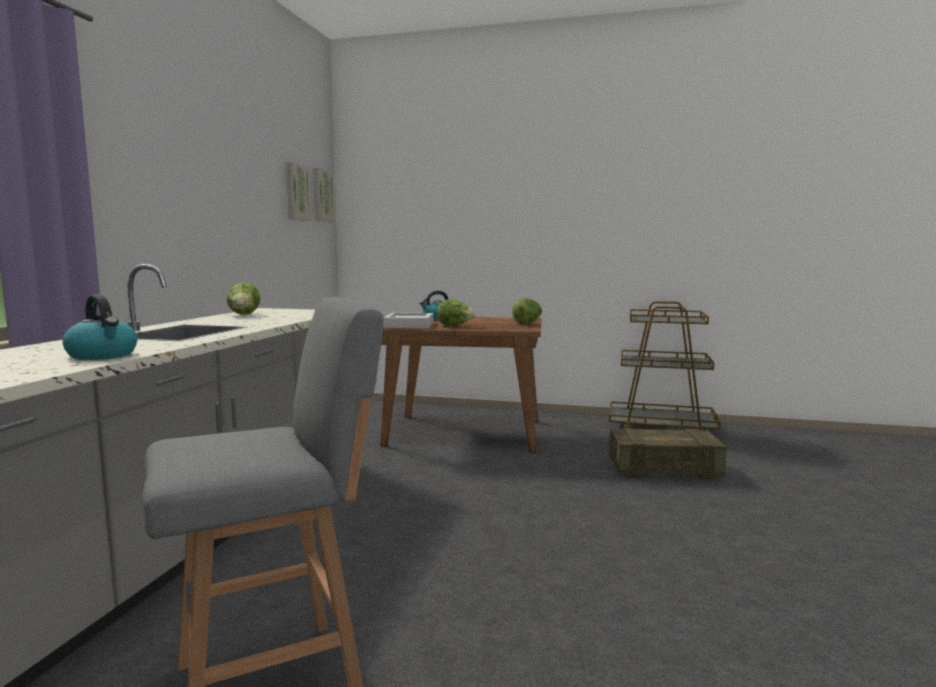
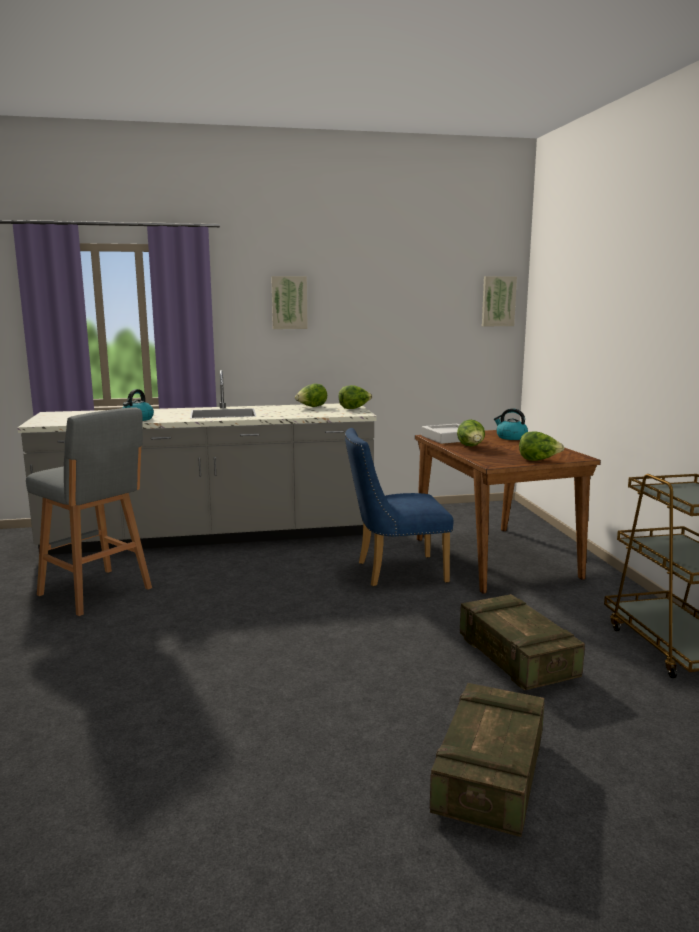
camera: 65 degrees right, 5 degrees up
picture [286,162,312,221] -> picture moved to [271,276,308,329]
none -> lettuce [339,385,372,409]
none -> blue chair [345,428,454,587]
none -> crate [430,683,545,837]

